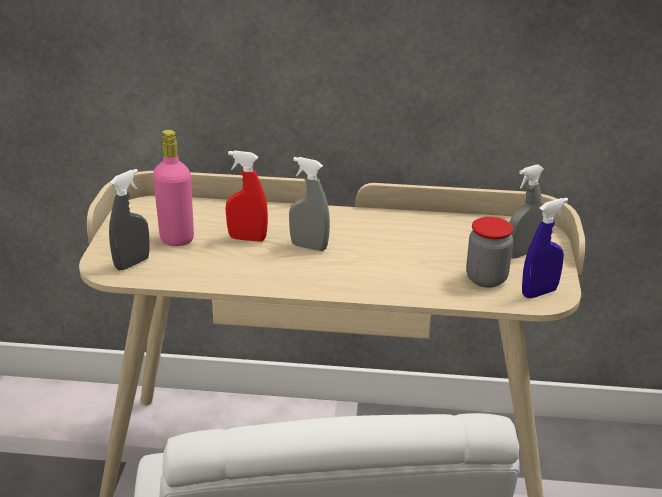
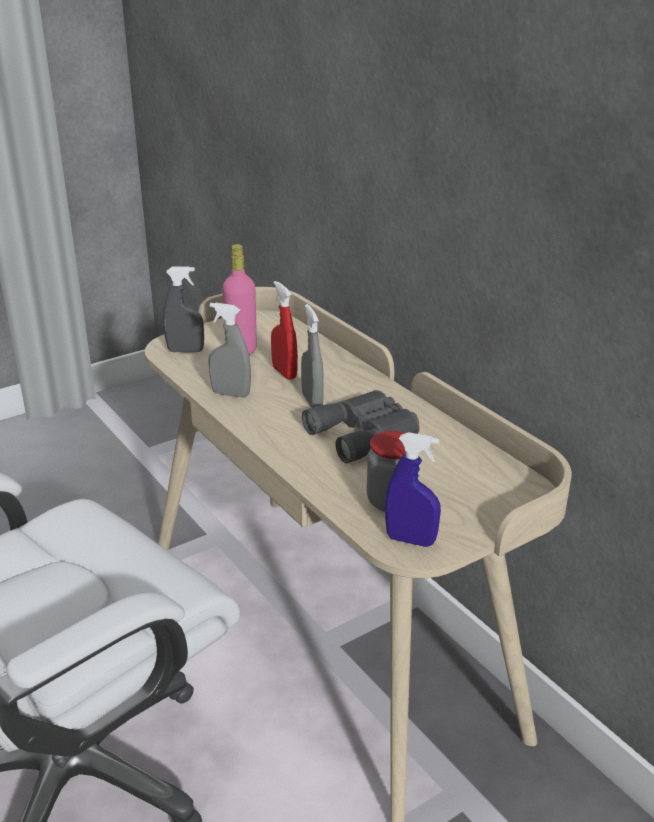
camera: 50 degrees right, 0 degrees up
grey spray bottle [509,164,544,259] -> grey spray bottle moved to [208,303,251,397]
none -> grey binoculars [302,390,420,463]

